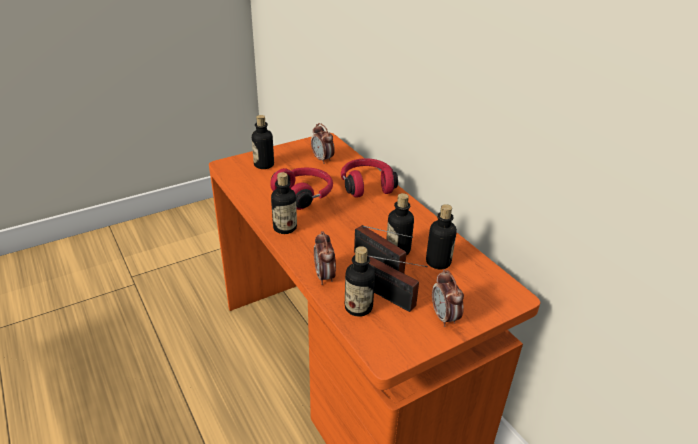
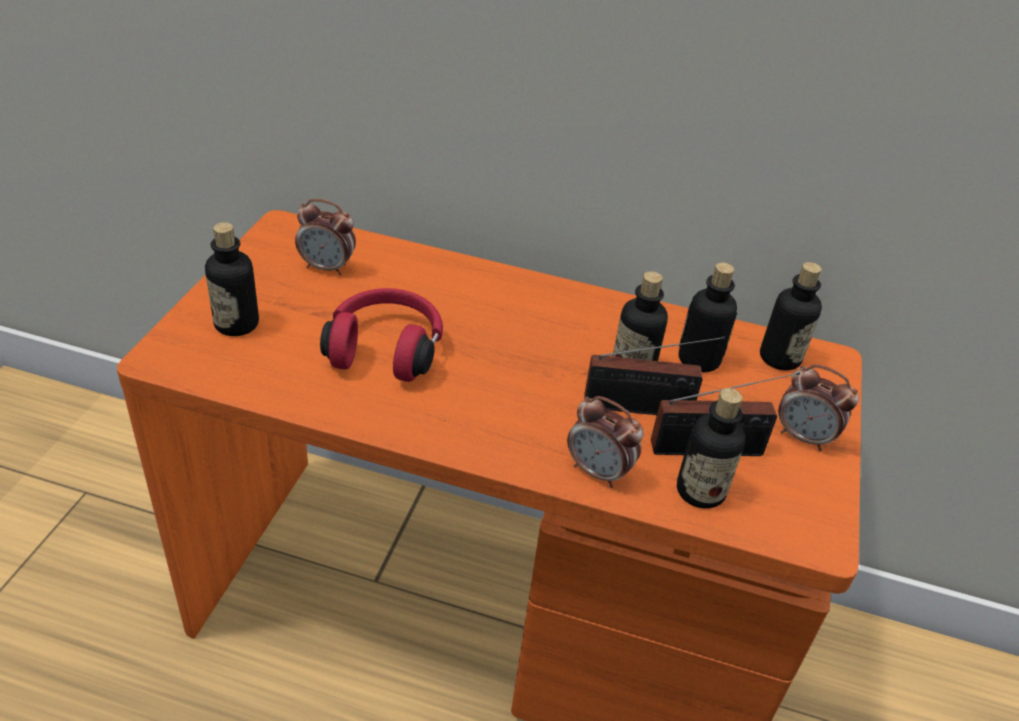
camera: 45 degrees left, 5 degrees up
bottle [271,172,297,234] -> bottle moved to [760,262,822,371]
red headphones [341,158,398,198] -> none

